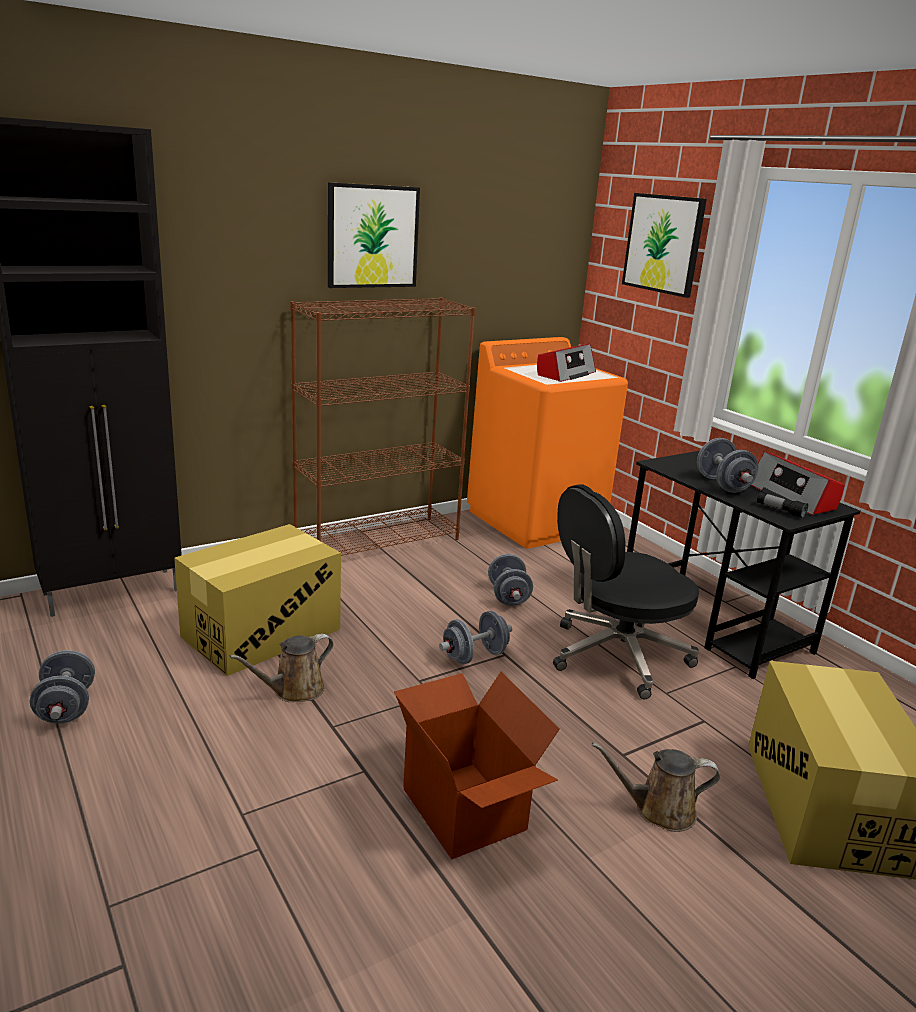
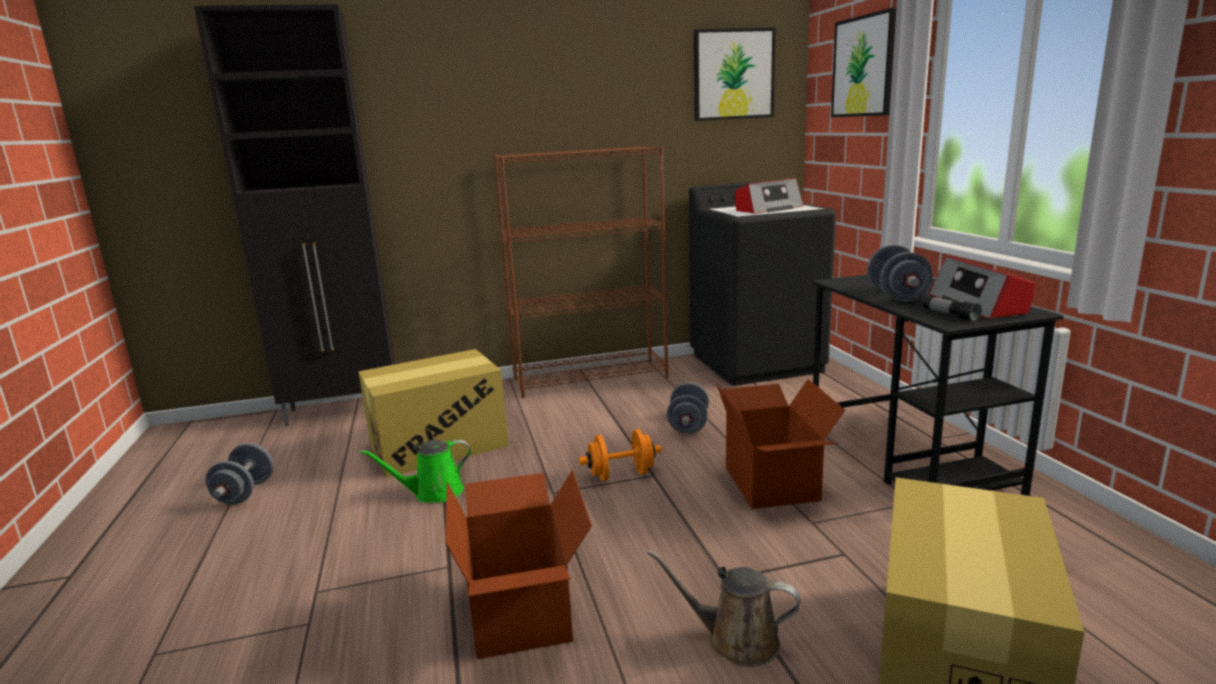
camera: 20 degrees right, 5 degrees down
brown watering can [229,634,334,702] -> green watering can [360,440,471,503]
picture [328,182,420,288] -> picture moved to [694,28,776,121]
grey dumbbell [439,611,512,665] -> orange dumbbell [579,429,662,481]
orange washing machine [467,337,628,549] -> black washing machine [689,180,836,386]
black office chair [553,484,699,699] -> cardboard box [716,379,845,509]

